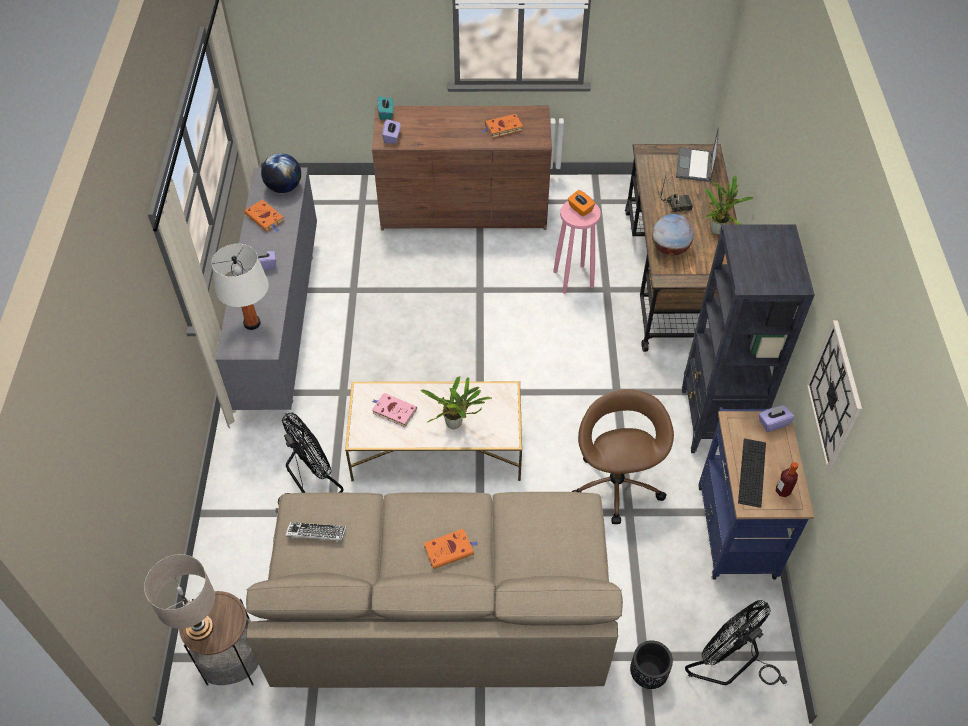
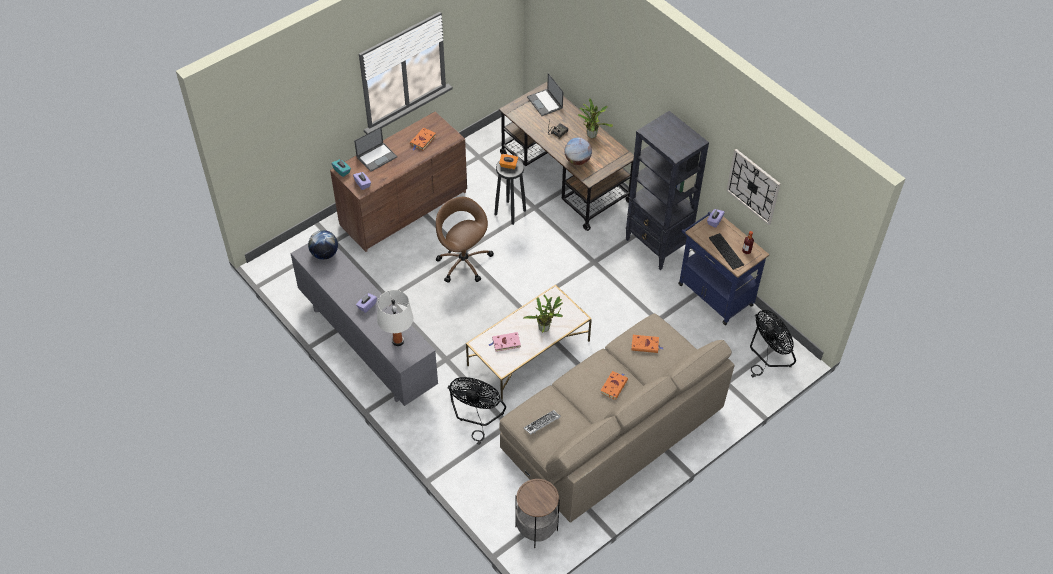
camera: 40 degrees left, 0 degrees up
beige table lamp [144,554,215,641] -> none
orange book [244,200,284,232] -> orange book moved to [631,335,664,353]
pink stool [553,201,601,294] -> black stool [495,159,526,225]
brown office chair [572,389,674,524] -> brown office chair moved to [436,197,494,283]
black planter [630,641,673,689] -> none
black fan [685,600,787,685] -> black fan turned 135 degrees clockwise [750,310,796,378]
none -> laptop [354,127,397,172]

